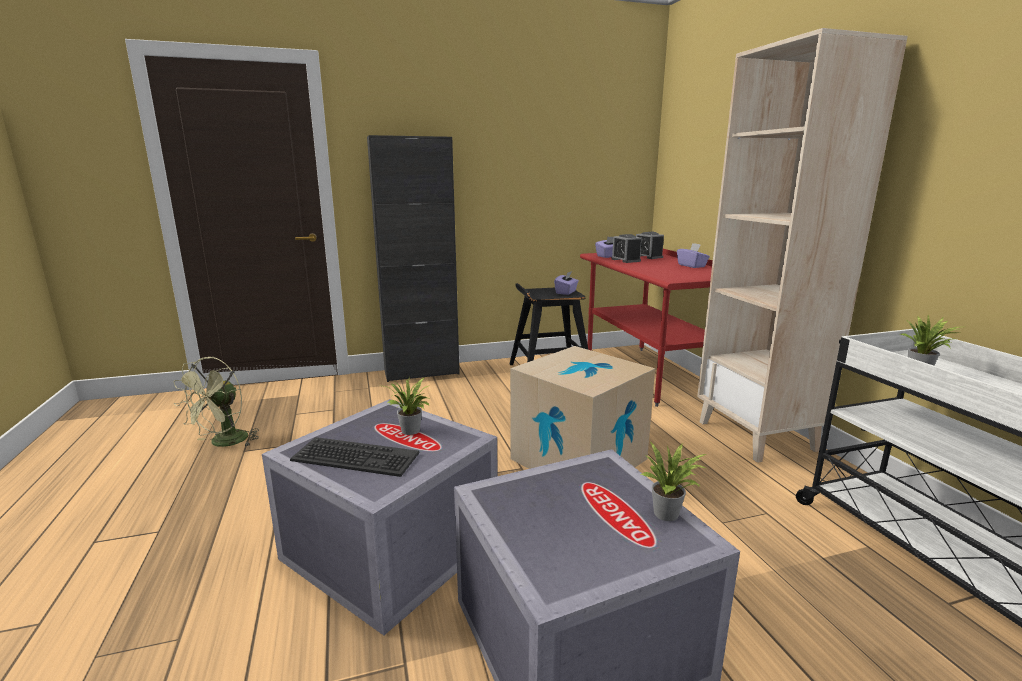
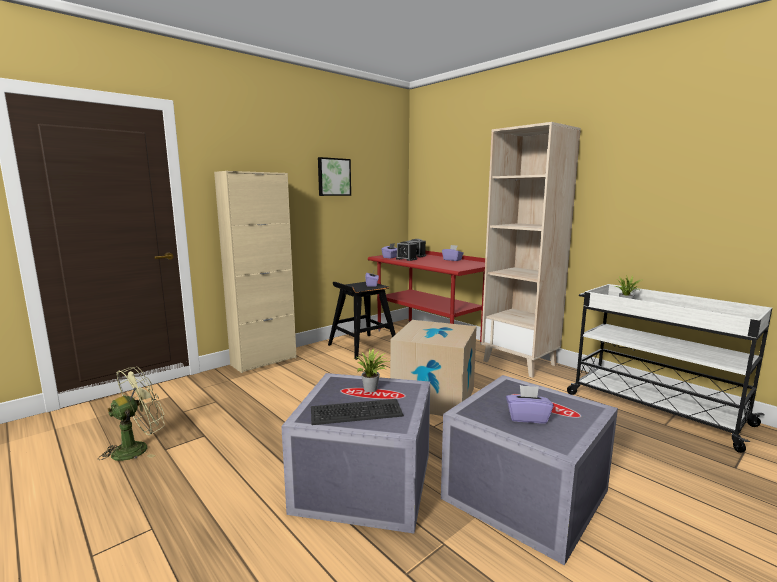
camera: 25 degrees left, 5 degrees down
green fan [174,357,259,447] -> green fan turned 135 degrees counterclockwise [98,366,165,461]
black cabinet [367,135,460,382] -> beige cabinet [214,171,297,373]
potted plant [641,442,706,521] -> none
none -> picture [318,157,351,196]
none -> purple tissue box [506,385,553,423]

